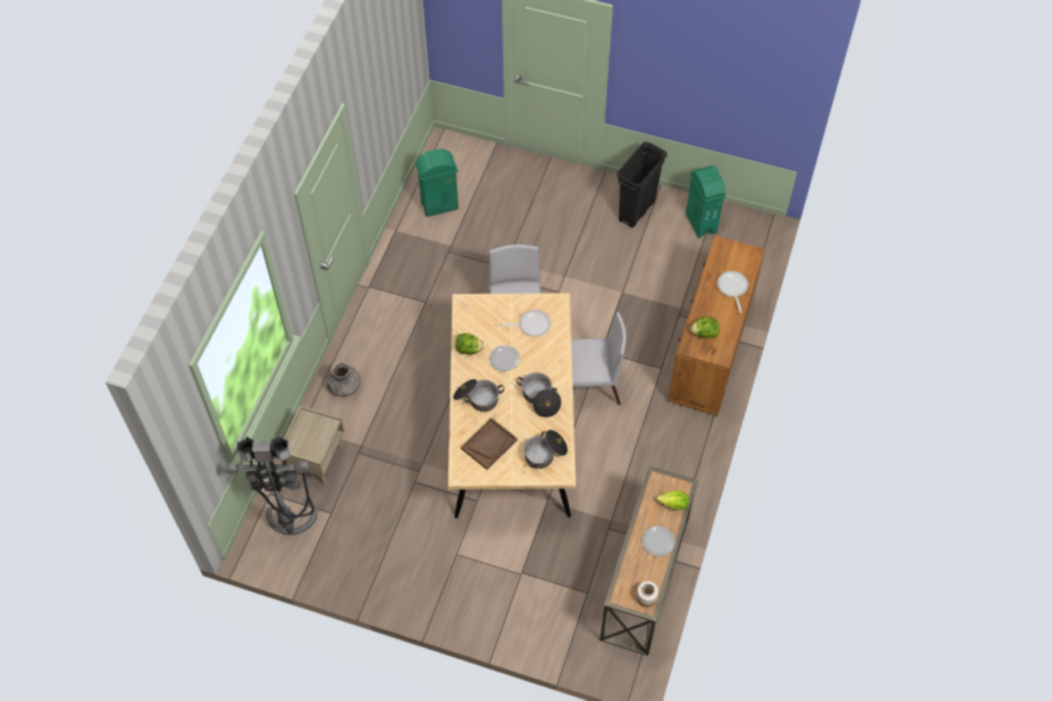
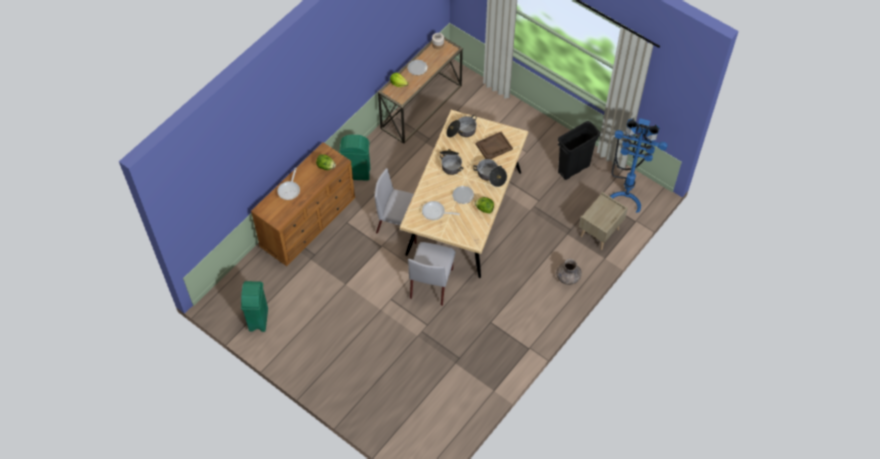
camera: 160 degrees left, 0 degrees up
grey floor lamp [225,435,318,535] -> blue floor lamp [609,118,668,213]
green trash can [415,149,458,217] -> green trash can moved to [340,135,370,181]
black trash can [617,142,667,228] -> black trash can moved to [558,121,600,180]

